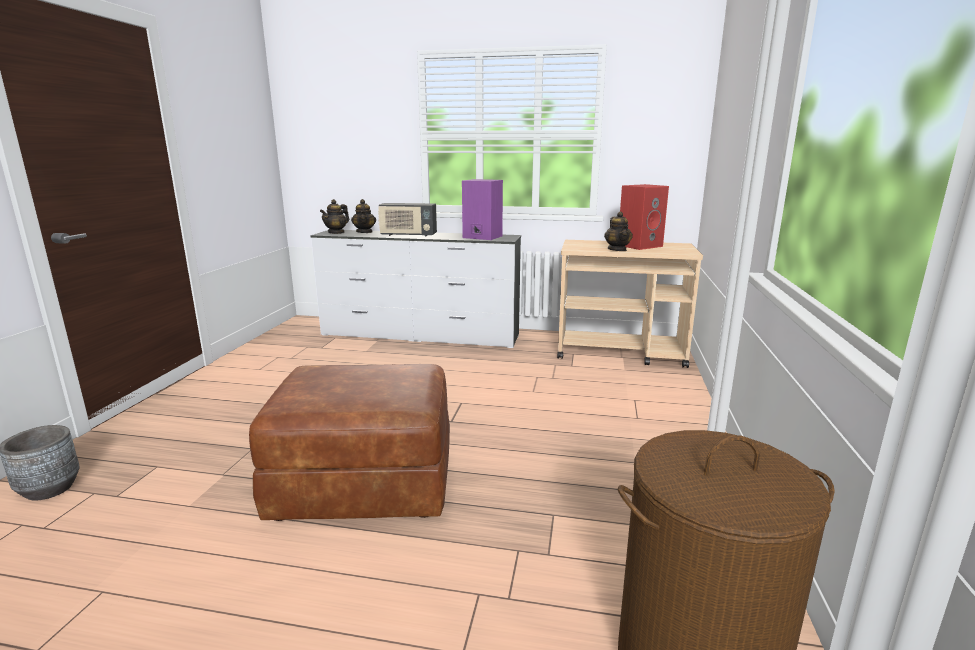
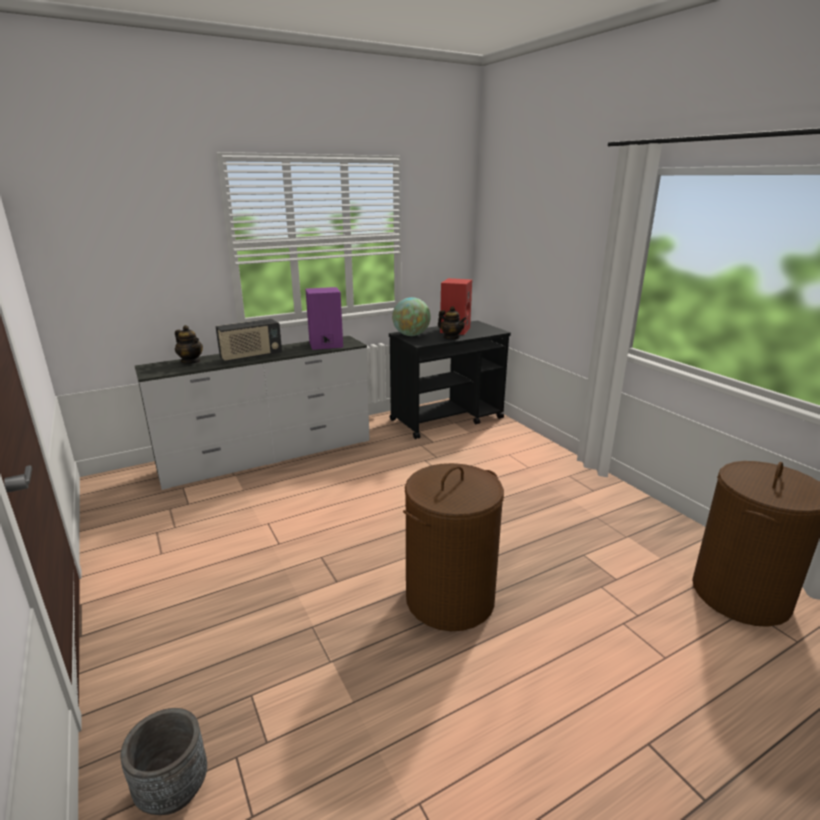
camera: 40 degrees left, 5 degrees up
brown ottoman [249,364,450,521] -> brown laundry basket [403,463,504,631]
teapot [320,199,349,234] -> none
beige cart [557,240,703,368] -> black cart [389,321,511,439]
none -> globe [392,297,431,336]

